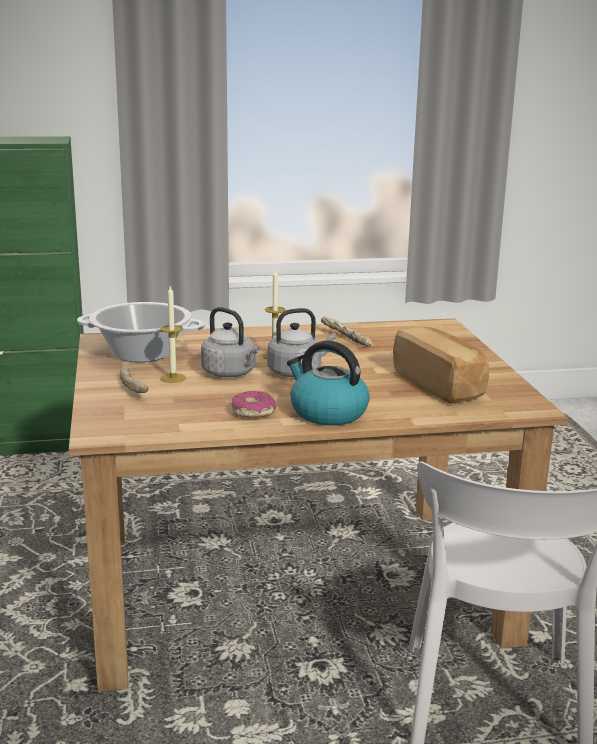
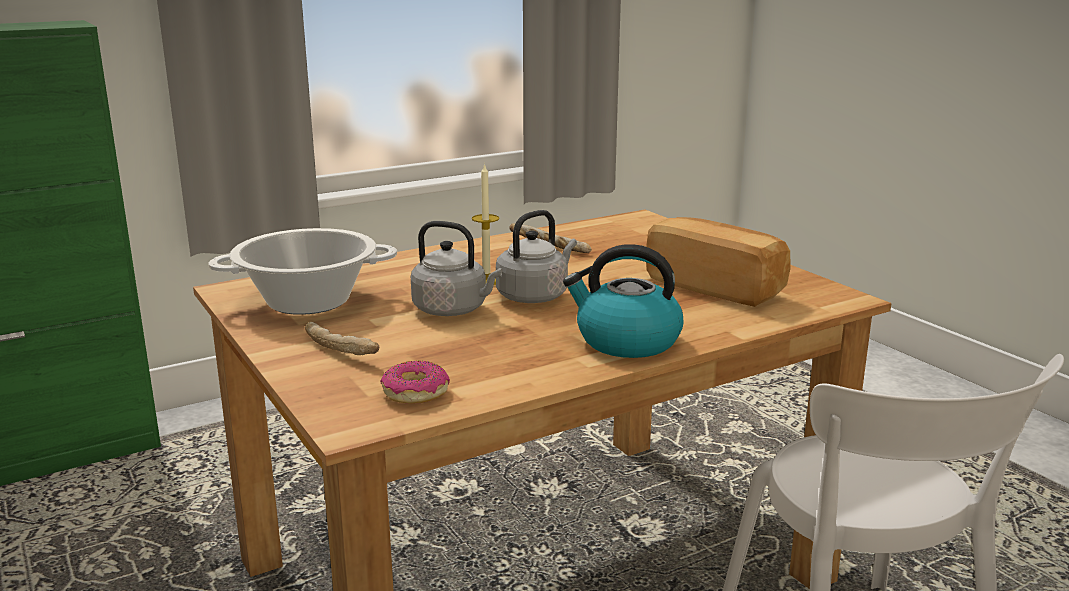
camera: 20 degrees left, 0 degrees up
candle [160,286,186,383] -> none
donut [231,391,276,418] -> donut moved to [380,361,450,404]

